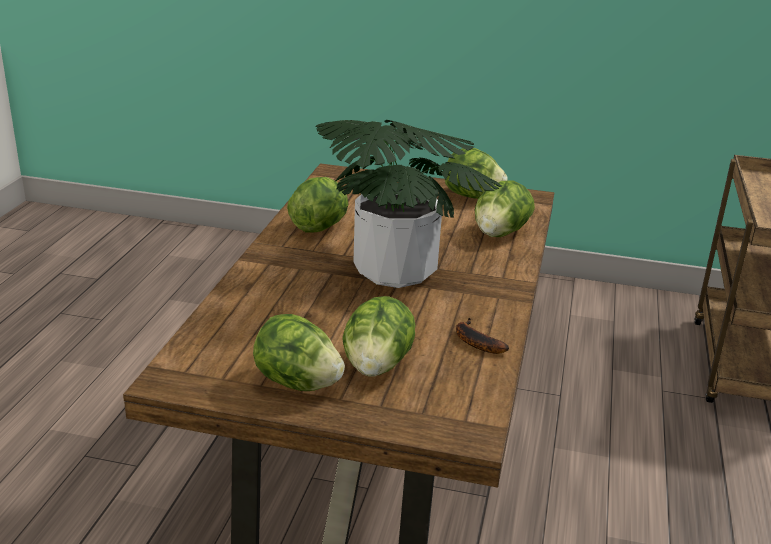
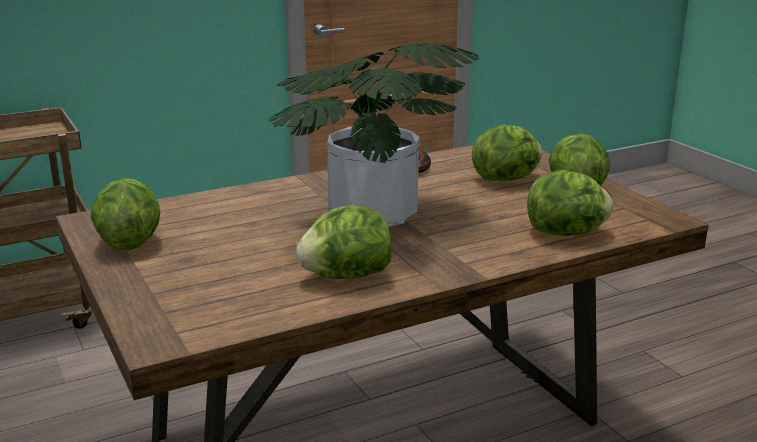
camera: 130 degrees left, 5 degrees down
lettuce [475,181,535,237] -> lettuce moved to [527,170,613,236]

